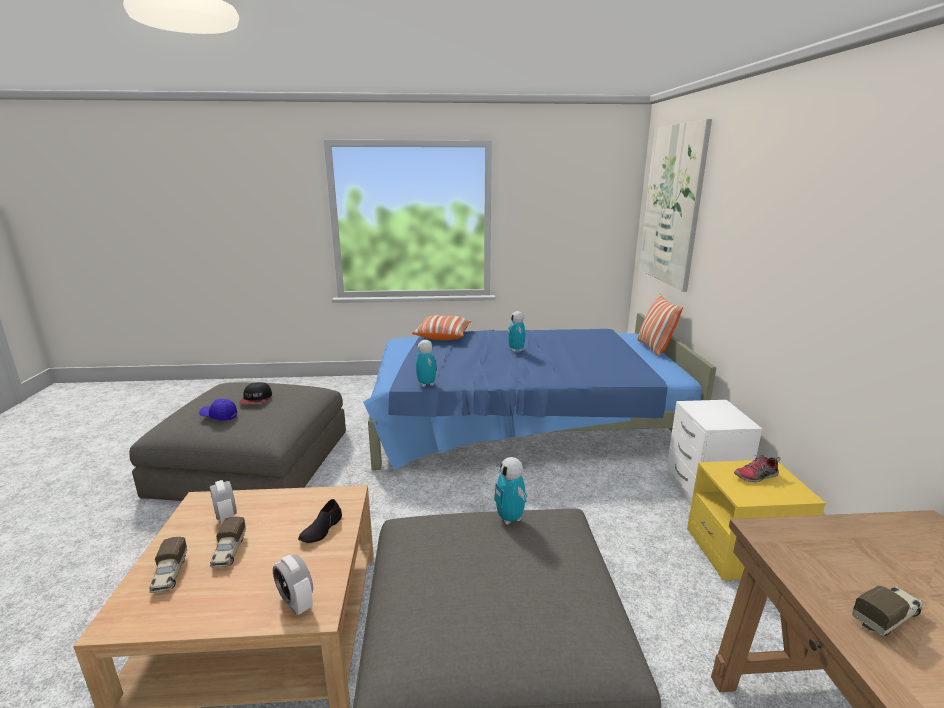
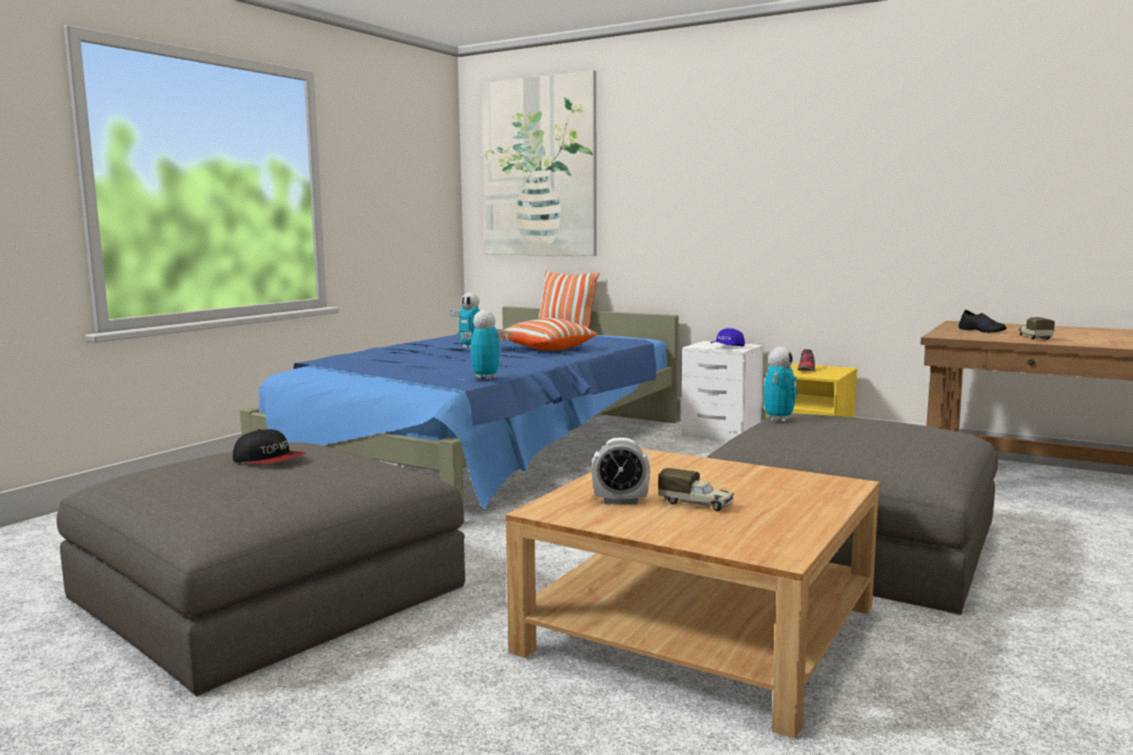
camera: 55 degrees left, 10 degrees down
toy truck [149,537,187,593] -> none
blue cap [199,399,237,421] -> blue cap moved to [711,328,745,347]
alarm clock [273,555,313,615] -> none
black shoe [298,499,342,543] -> black shoe moved to [958,310,1007,333]
pillow [412,315,471,340] -> pillow moved to [497,318,597,351]
toy robot [494,457,527,525] -> toy robot turned 75 degrees counterclockwise [764,347,797,421]

